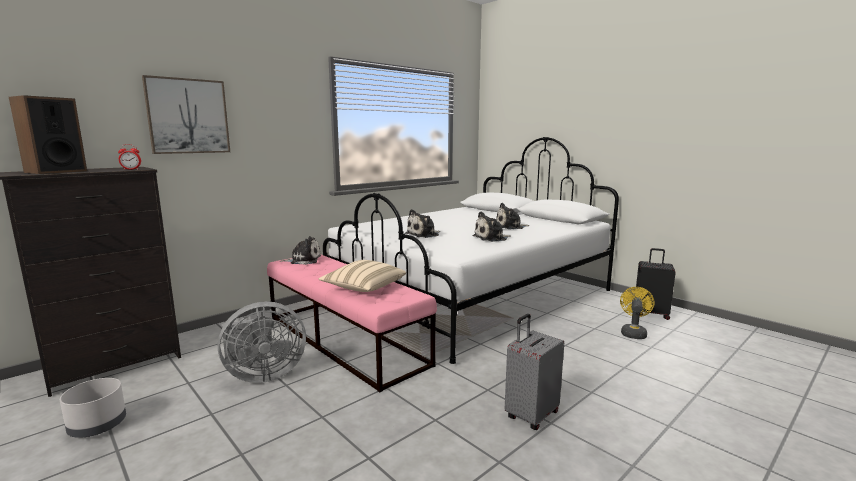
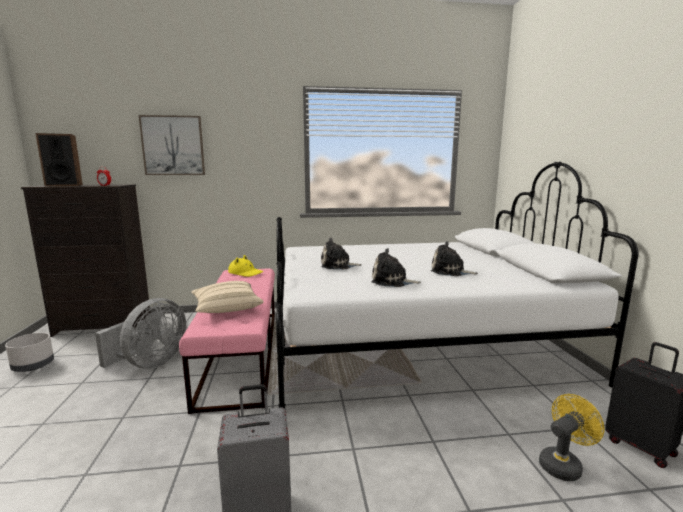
camera: 35 degrees right, 0 degrees up
grey fan [218,301,306,383] -> grey fan turned 75 degrees counterclockwise [95,298,186,369]
plush toy [280,236,321,265] -> yellow hat [228,255,264,277]

